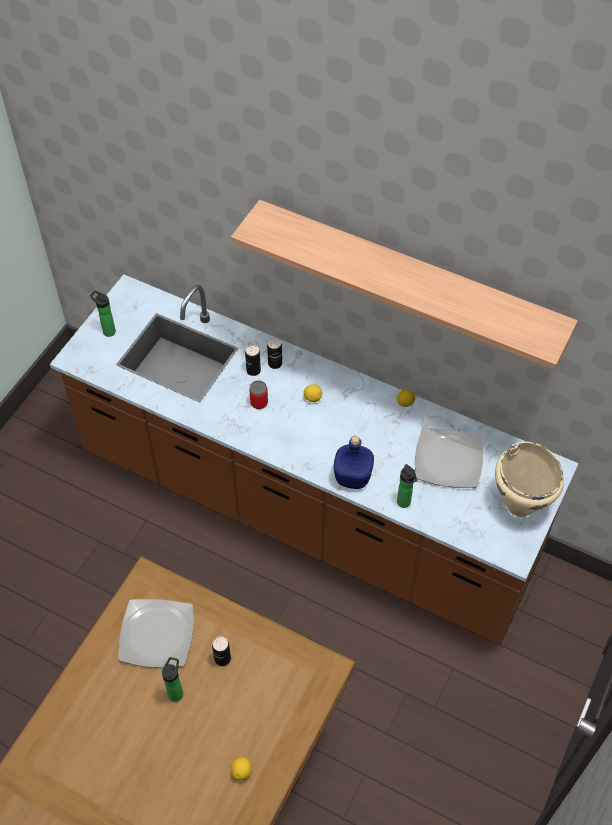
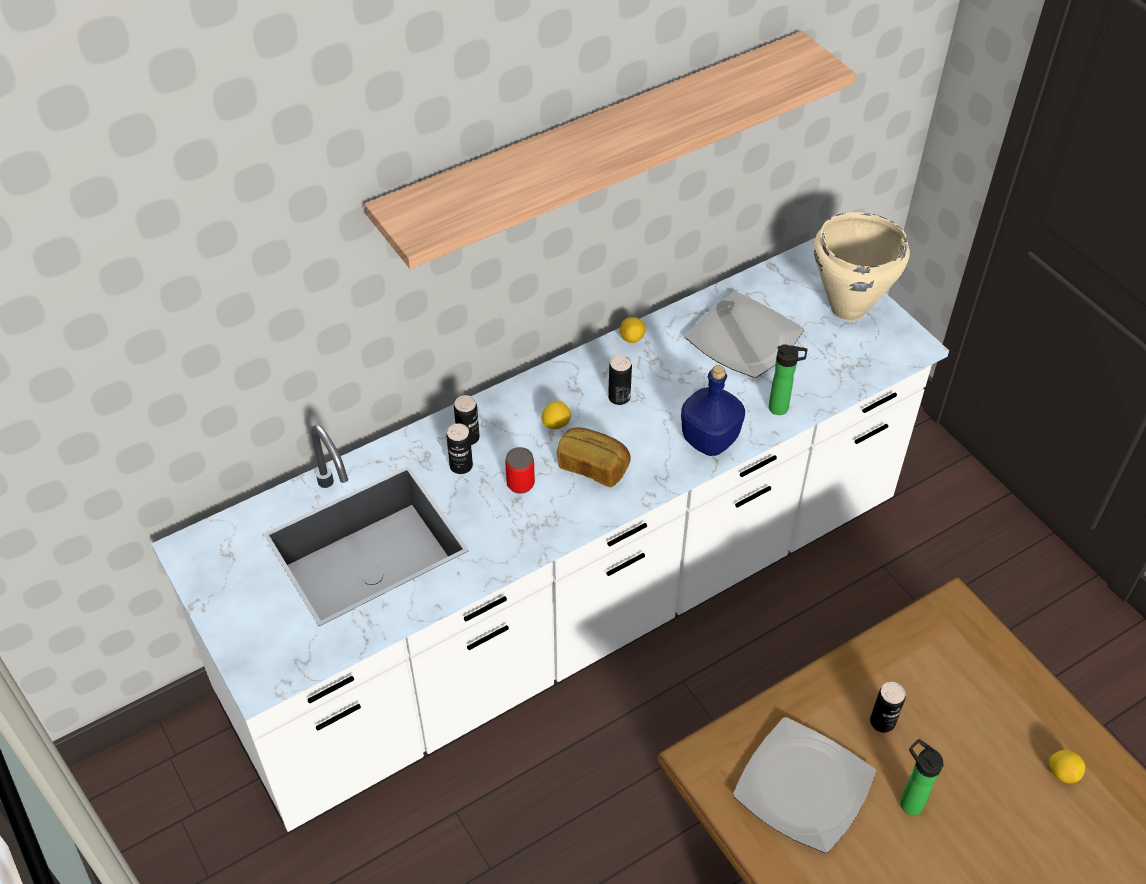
camera: 60 degrees left, 5 degrees down
brown counter [50,274,579,645] -> white counter [151,238,949,832]
bottle [90,291,116,337] -> none
none -> bread [557,427,631,487]
none -> can [608,355,632,405]

